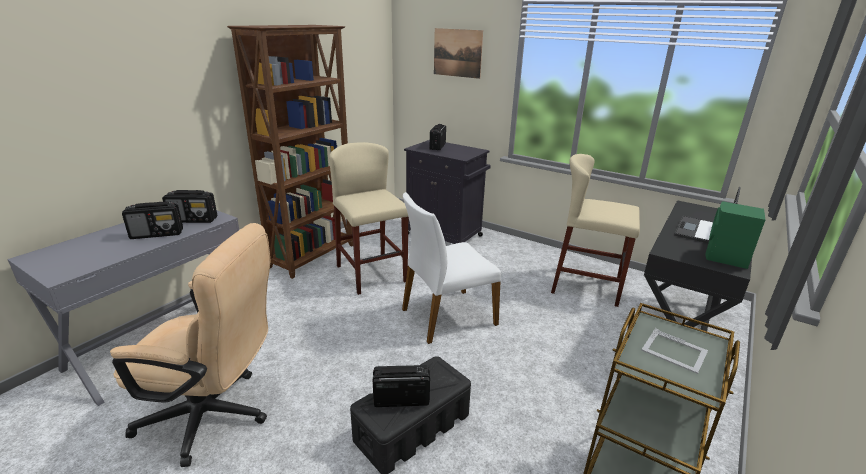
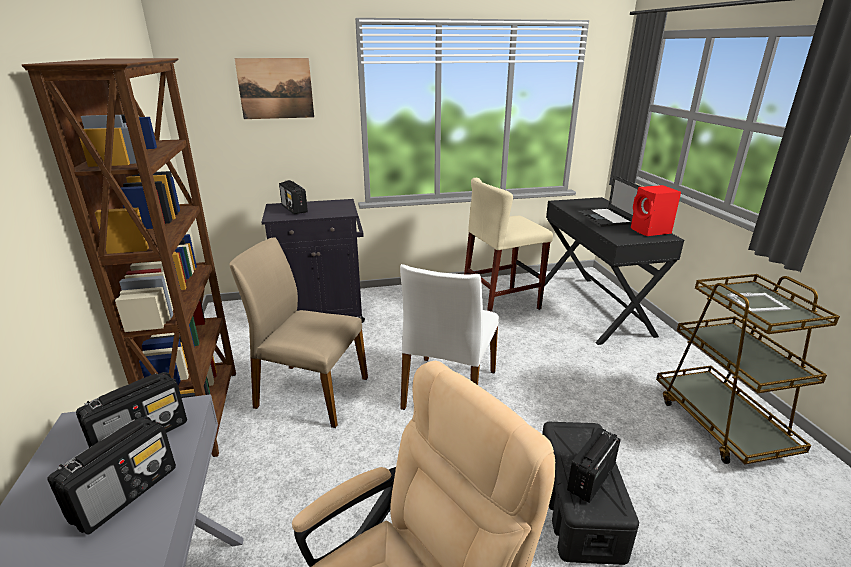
camera: 45 degrees left, 0 degrees up
beige stool [329,142,408,295] -> beige chair [229,237,368,428]
green speaker [705,201,765,269] -> red speaker [631,185,681,236]

